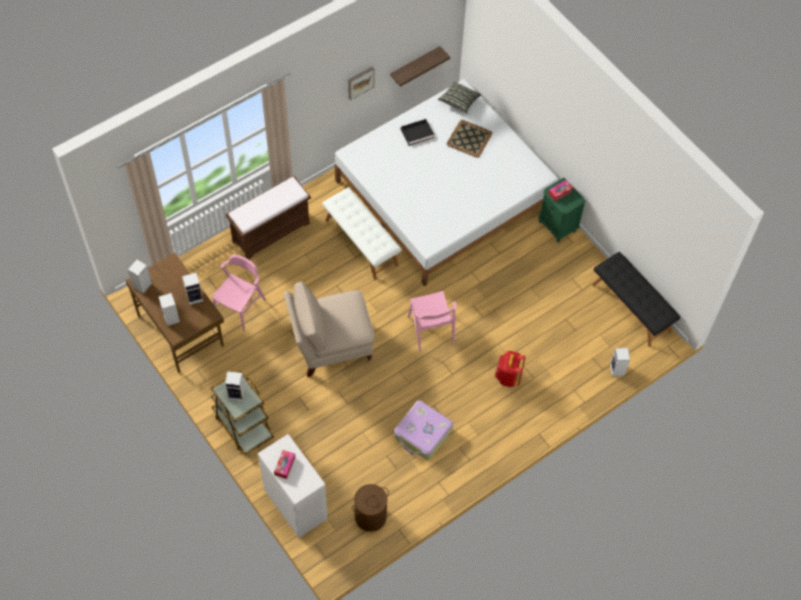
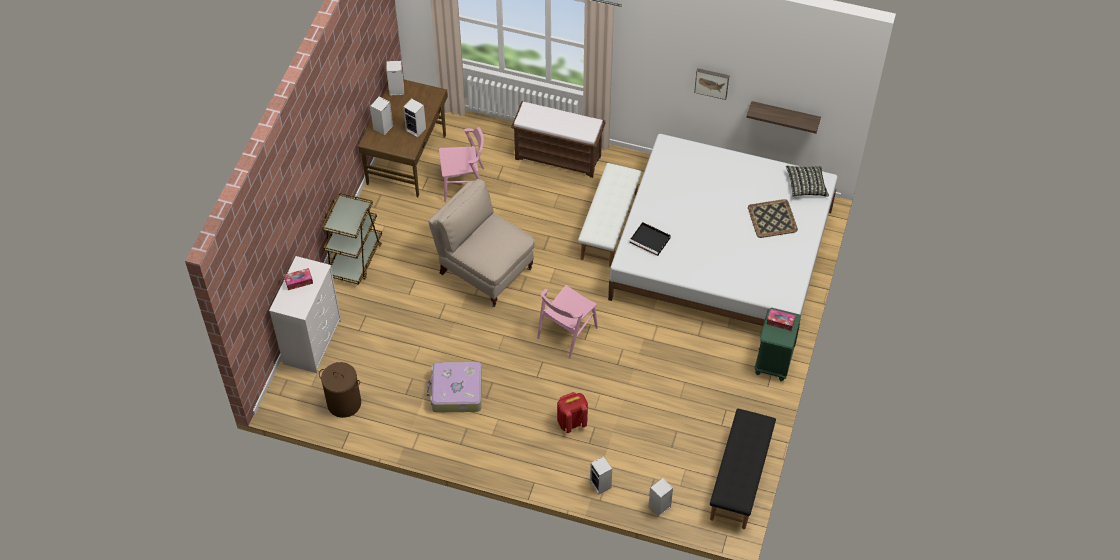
camera: 55 degrees right, 5 degrees down
speaker [225,371,245,401] -> speaker moved to [590,456,612,495]
black tray [401,119,435,146] -> black tray moved to [629,222,671,256]

